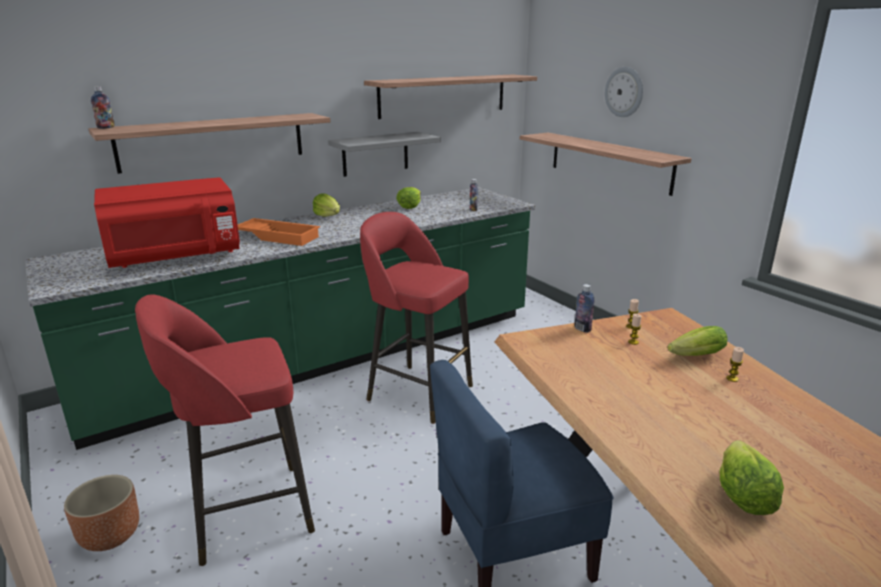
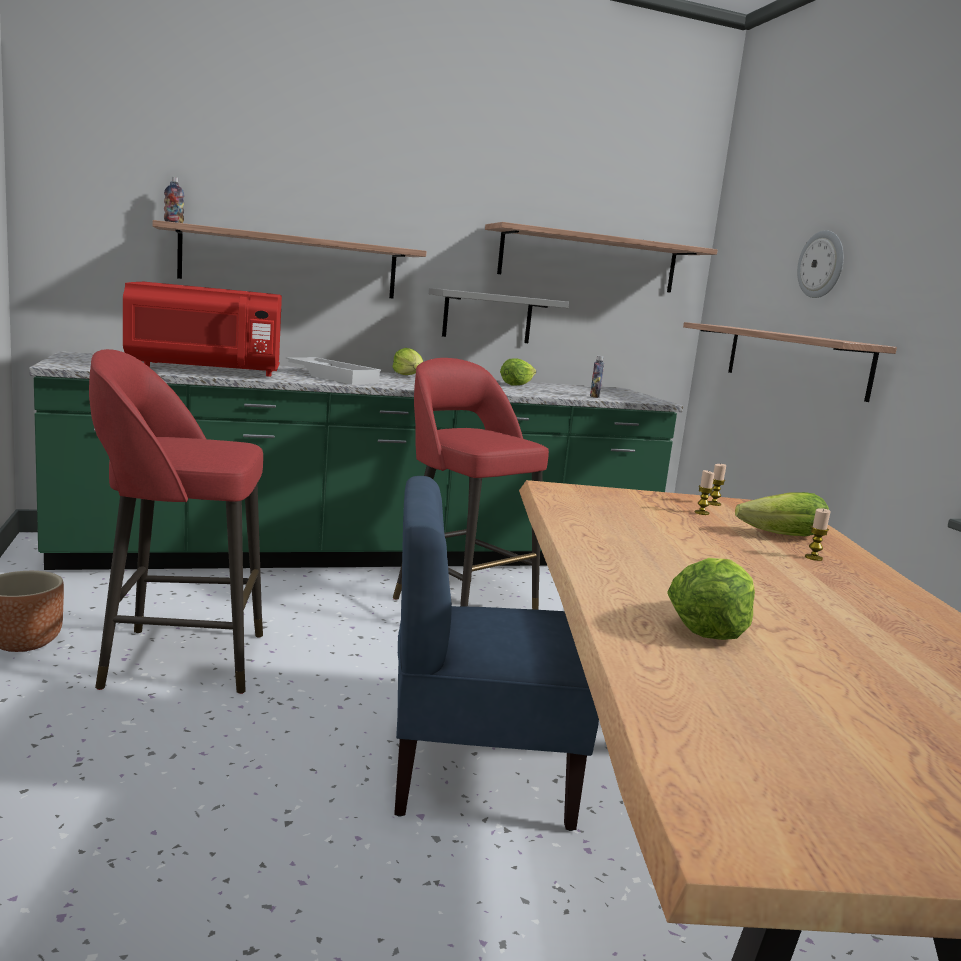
camera: 15 degrees right, 10 degrees down
orange tray [238,218,320,246] -> white tray [285,357,383,385]
bottle [575,284,594,333] -> none

